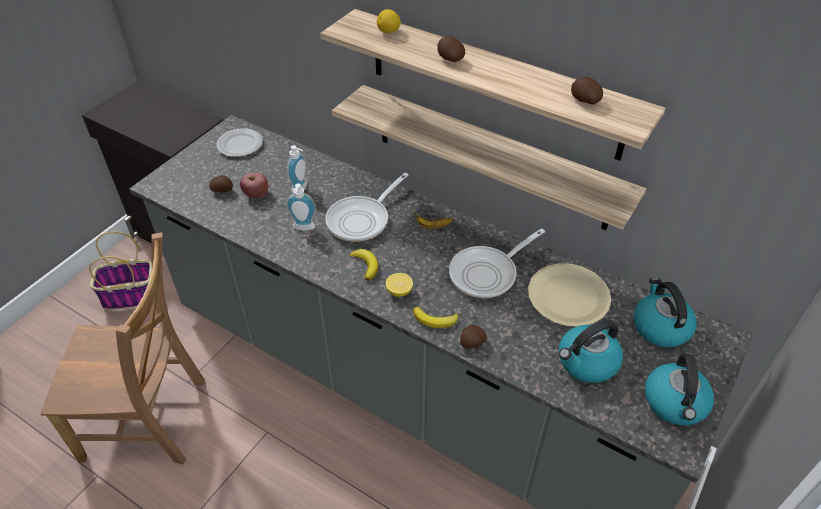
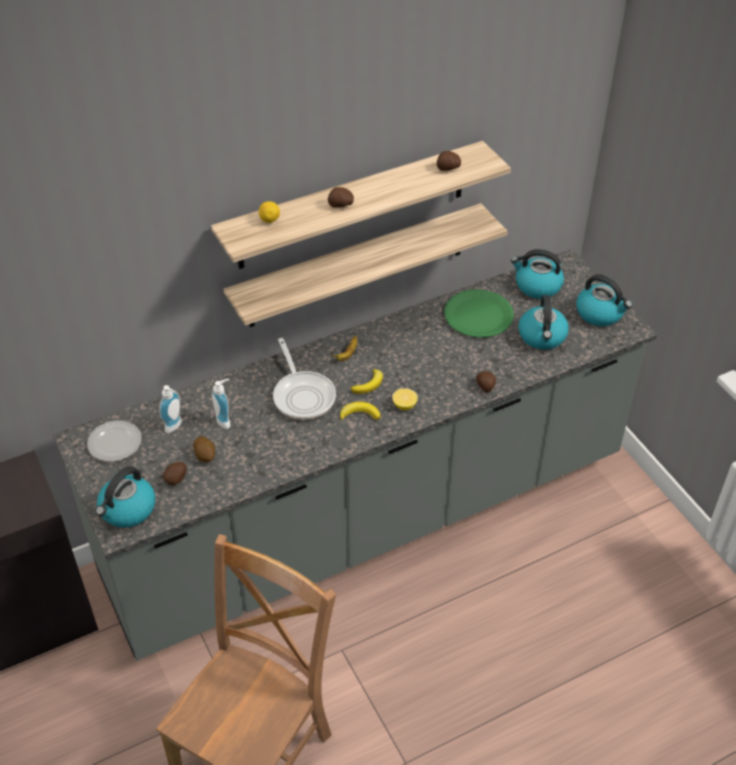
camera: 60 degrees left, 0 degrees up
basket [89,231,152,310] -> none
apple [240,173,268,198] -> potato [193,436,215,462]
soap dispenser [286,184,316,231] -> soap dispenser moved to [159,385,182,433]
banana [413,307,458,328] -> banana moved to [351,369,383,394]
frying pan [449,229,545,298] -> none
beige plate [528,263,611,327] -> green plate [444,289,514,338]
none -> kettle [96,466,155,528]

